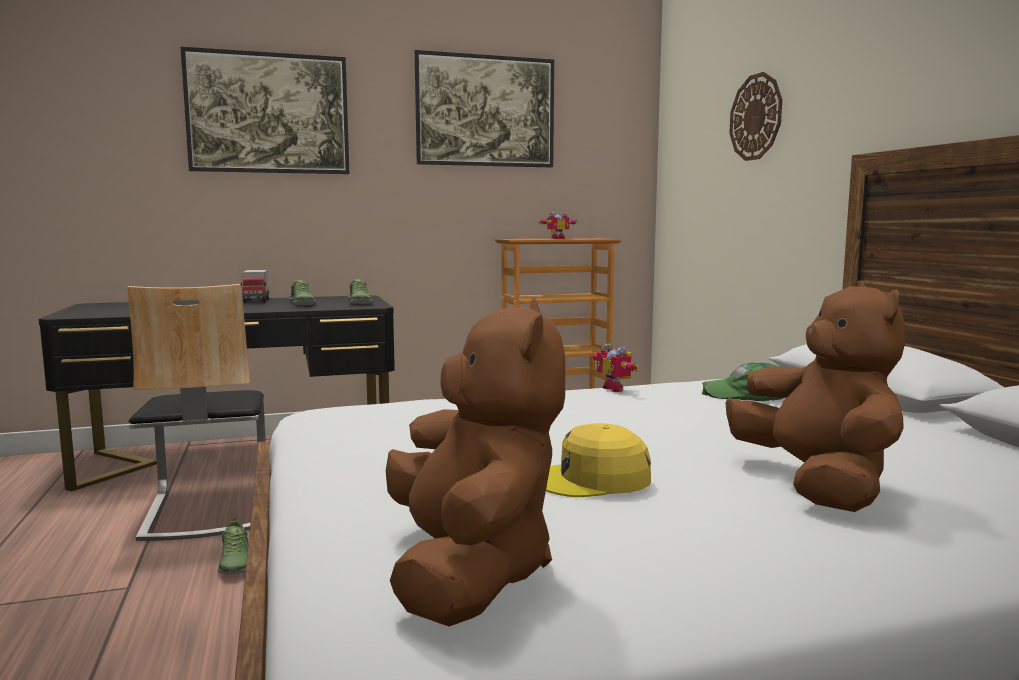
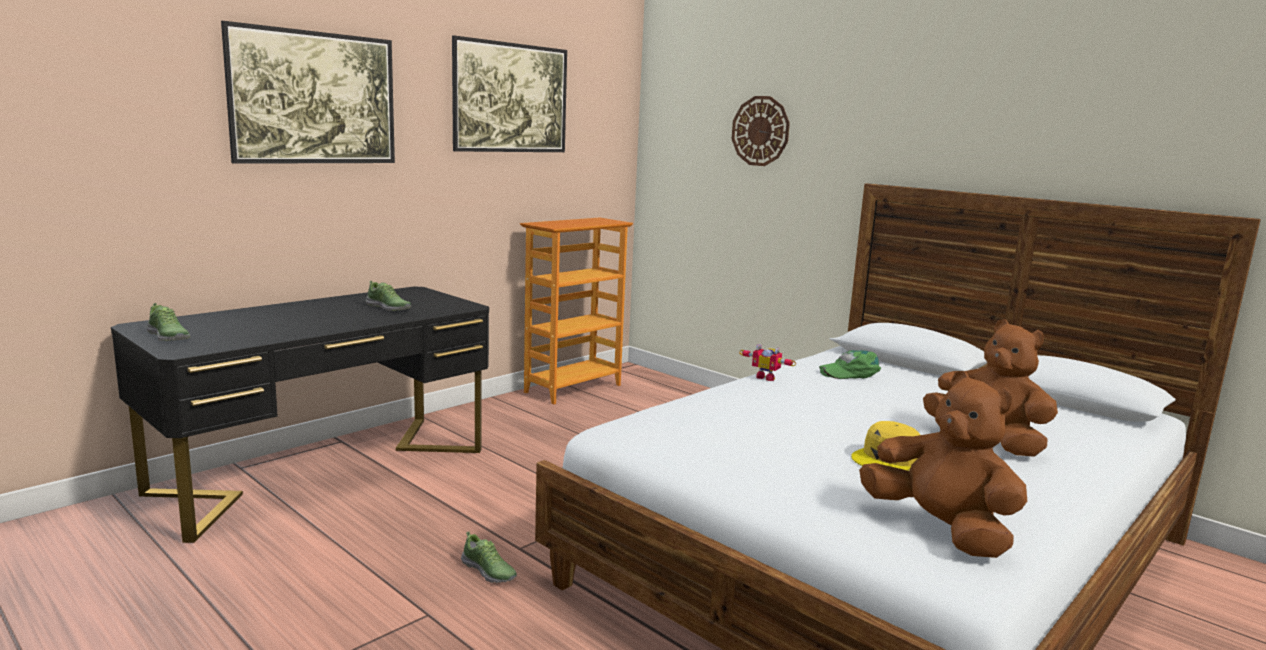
camera: 30 degrees left, 5 degrees up
chair [127,284,266,541] -> none
toy truck [240,270,269,303] -> none
shoe [348,278,373,304] -> shoe moved to [147,303,191,341]
toy robot [538,212,578,239] -> none

